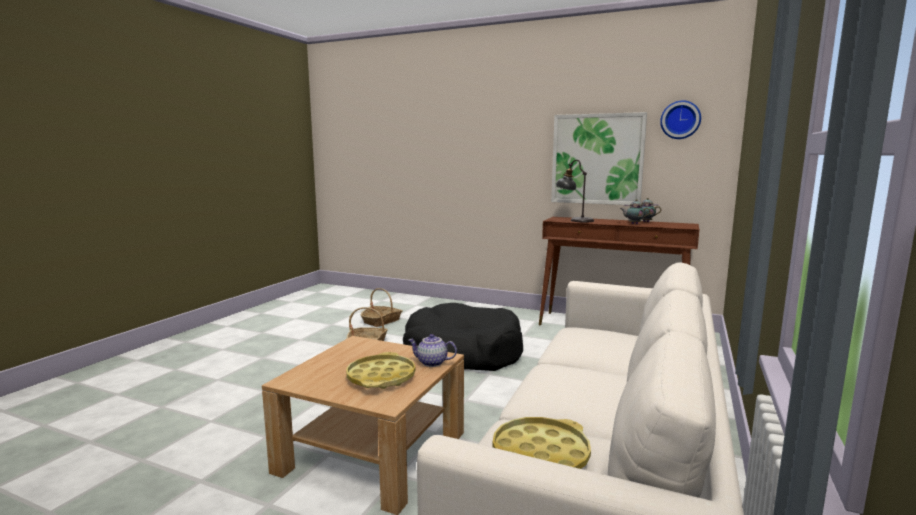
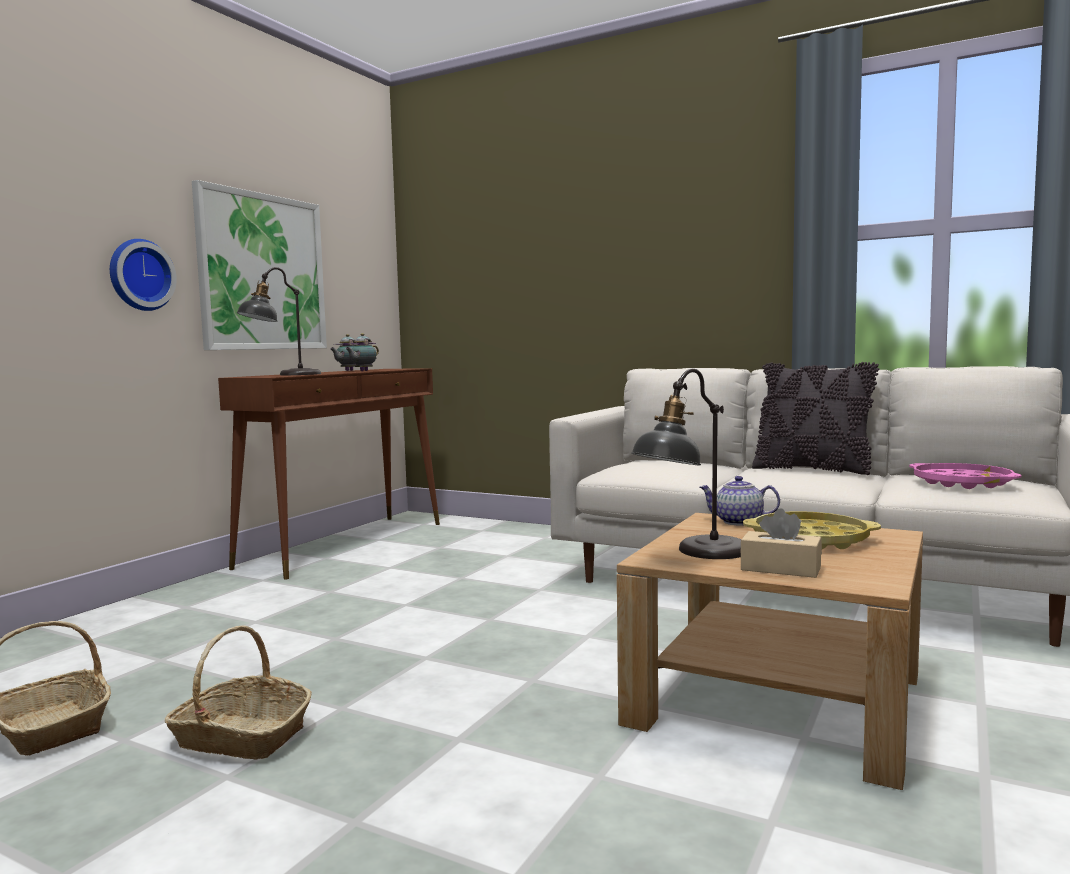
camera: 85 degrees left, 5 degrees down
black dog bed [403,303,523,371] -> none
teapot [408,334,457,367] -> teapot turned 90 degrees clockwise [699,476,780,526]
yellow tray [492,417,591,469] -> pink tray [909,463,1021,489]
wall clock [660,100,701,139] -> wall clock moved to [110,239,177,311]
none -> grey table lamp [631,369,741,559]
none -> beige tissue box [740,508,822,578]
none -> black pillow [752,362,879,475]

